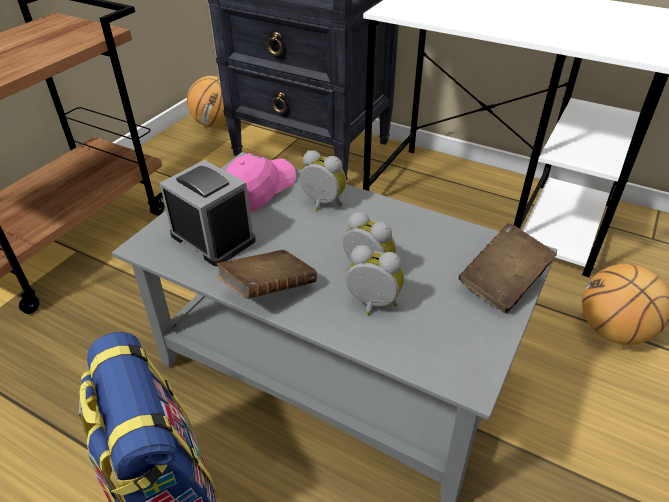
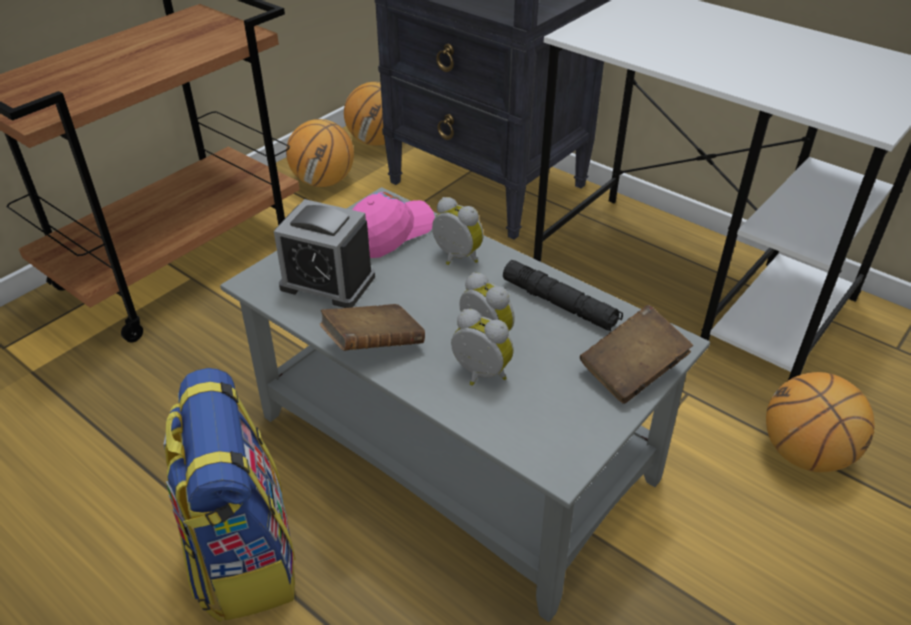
camera: 10 degrees right, 0 degrees up
alarm clock [160,160,256,266] -> alarm clock turned 150 degrees clockwise [274,199,375,308]
none -> basketball [286,119,354,187]
none -> black flashlight [503,260,623,331]

